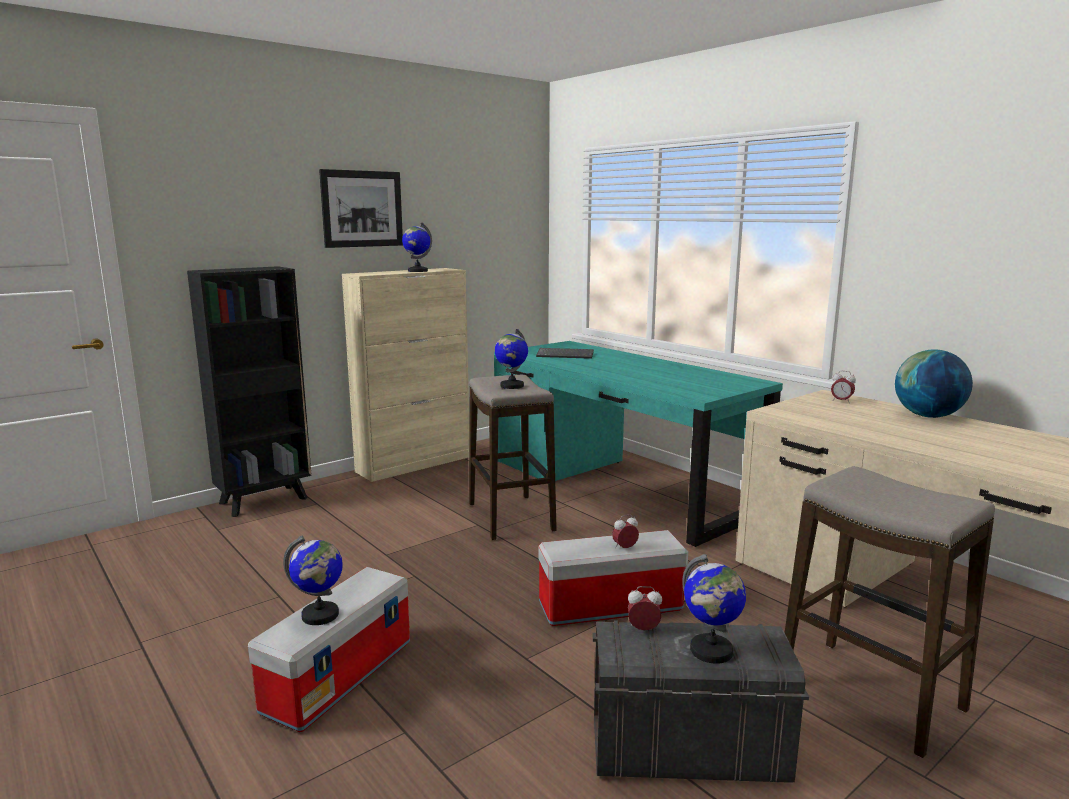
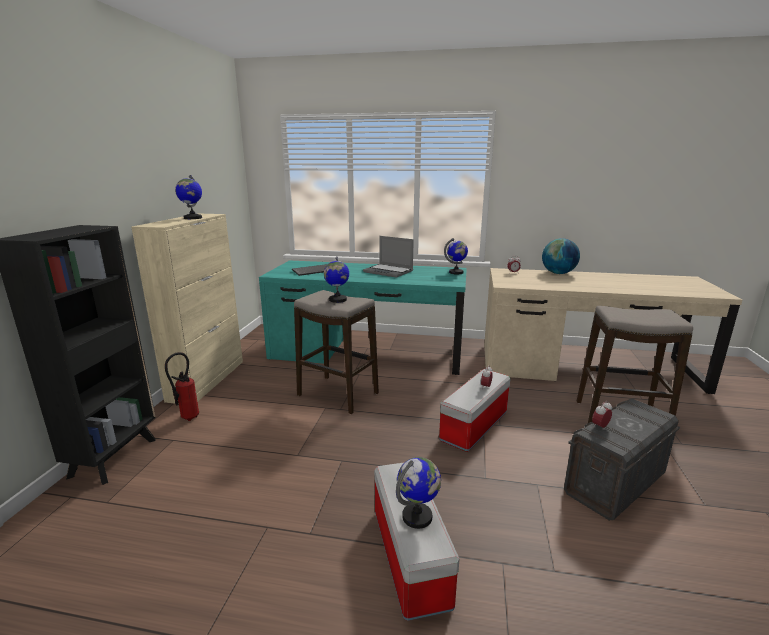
camera: 40 degrees left, 5 degrees up
picture [319,169,403,248] -> none
globe [682,554,746,664] -> globe moved to [444,238,468,274]
none -> fire extinguisher [165,352,199,421]
none -> laptop [363,236,414,278]

